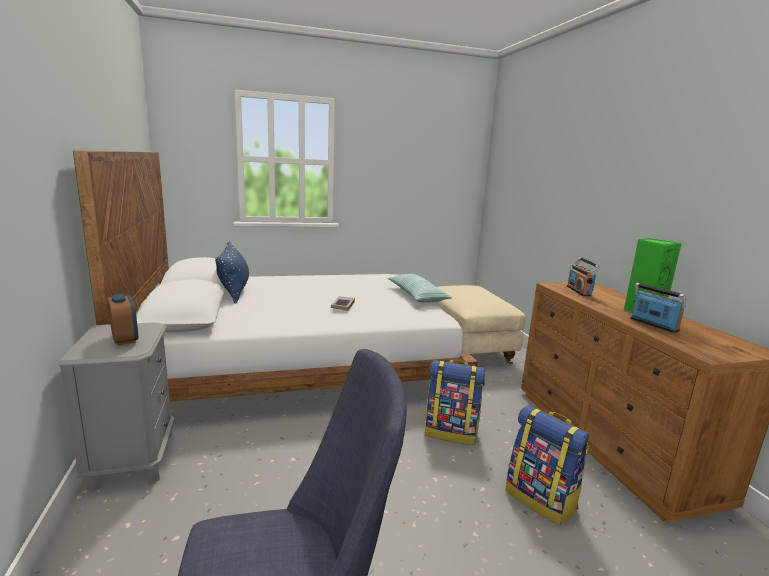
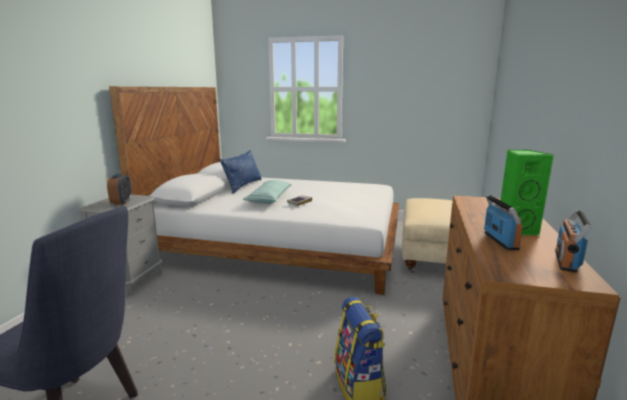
camera: 30 degrees right, 0 degrees up
pillow [388,274,452,303] -> pillow moved to [243,180,292,204]
backpack [425,360,485,445] -> none
radio [567,257,600,296] -> radio moved to [555,209,592,272]

